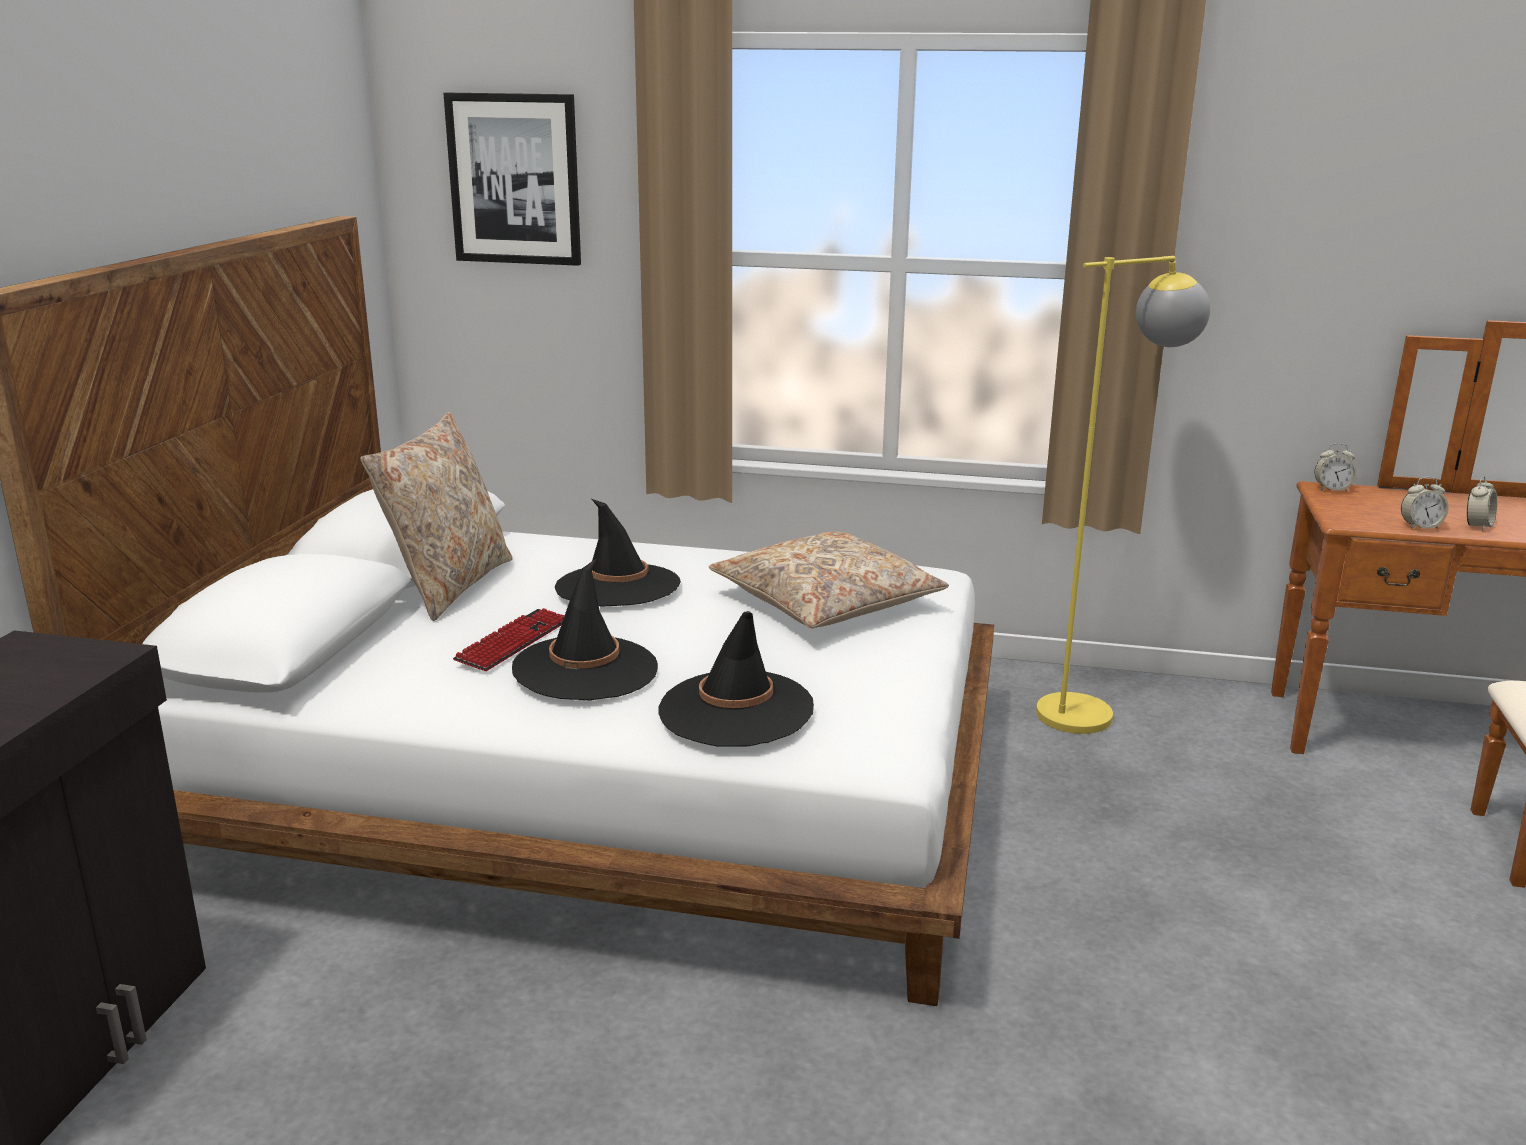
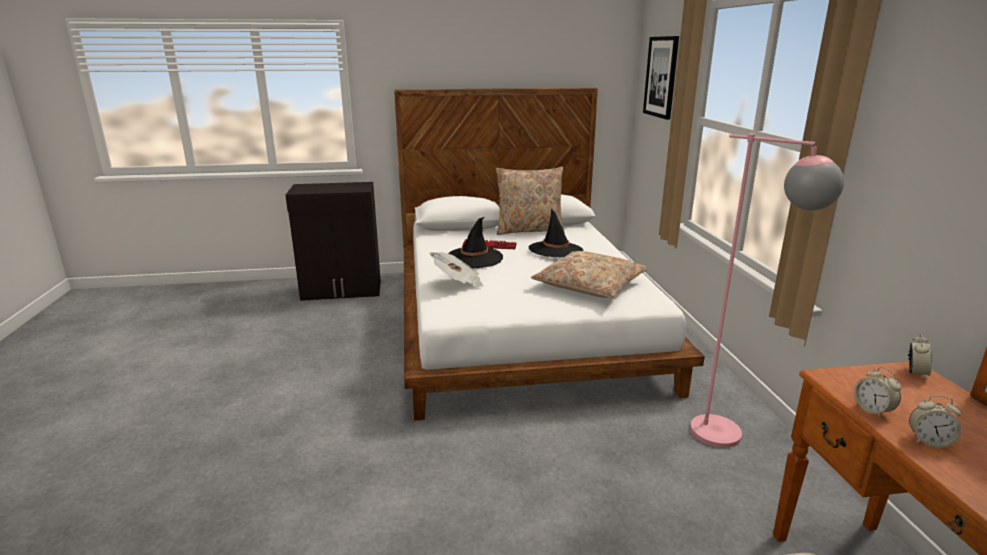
camera: 70 degrees right, 0 degrees up
black hat [659,611,814,747] -> newspaper [429,252,484,287]
yellow floor lamp [1036,256,1210,734] -> pink floor lamp [690,134,844,448]
alarm clock [1314,443,1357,492] -> alarm clock turned 135 degrees counterclockwise [908,333,932,380]

